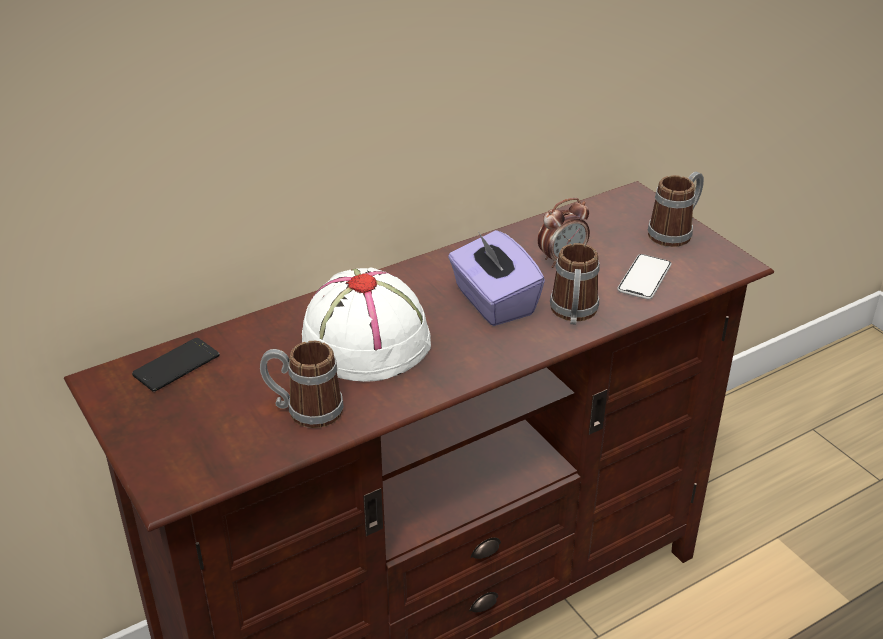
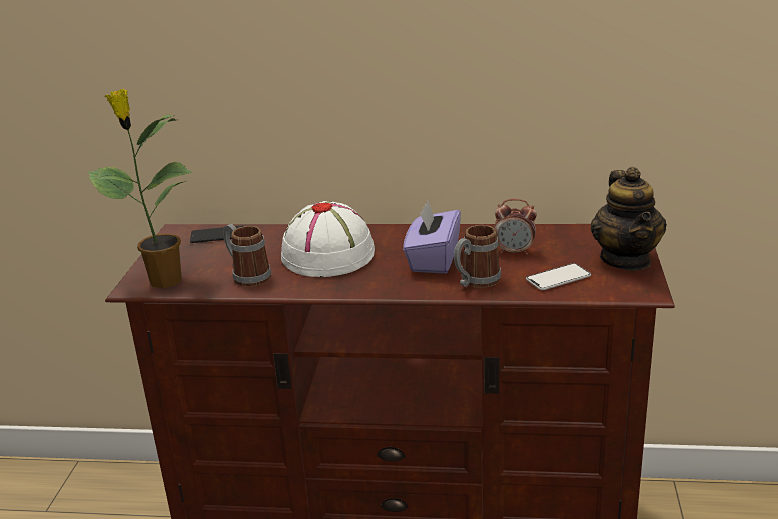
camera: 40 degrees right, 10 degrees down
mug [647,172,704,247] -> teapot [590,167,667,270]
none -> potted plant [88,89,192,288]

